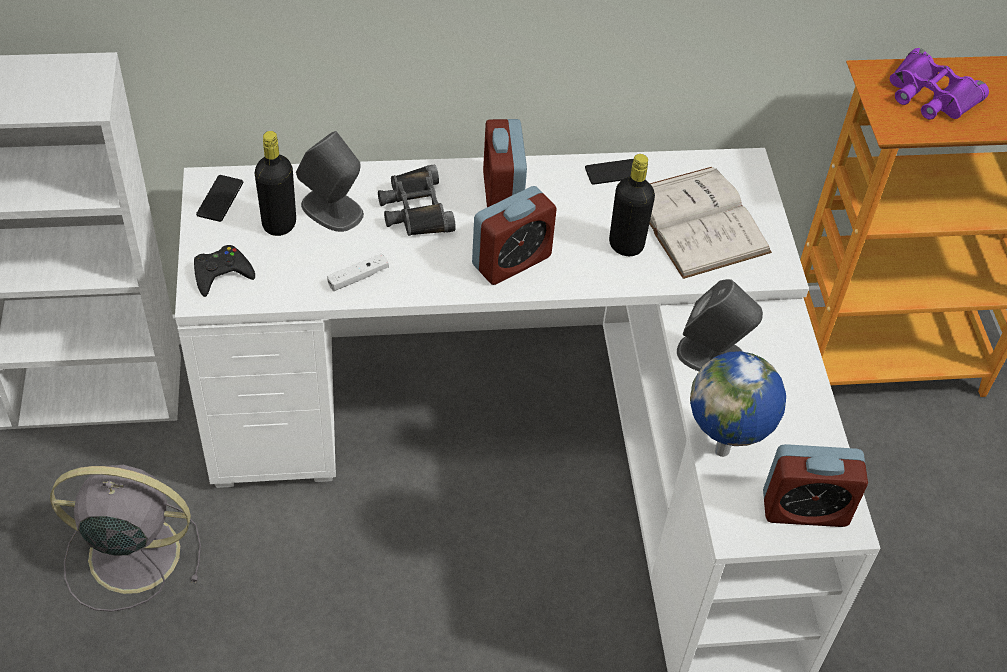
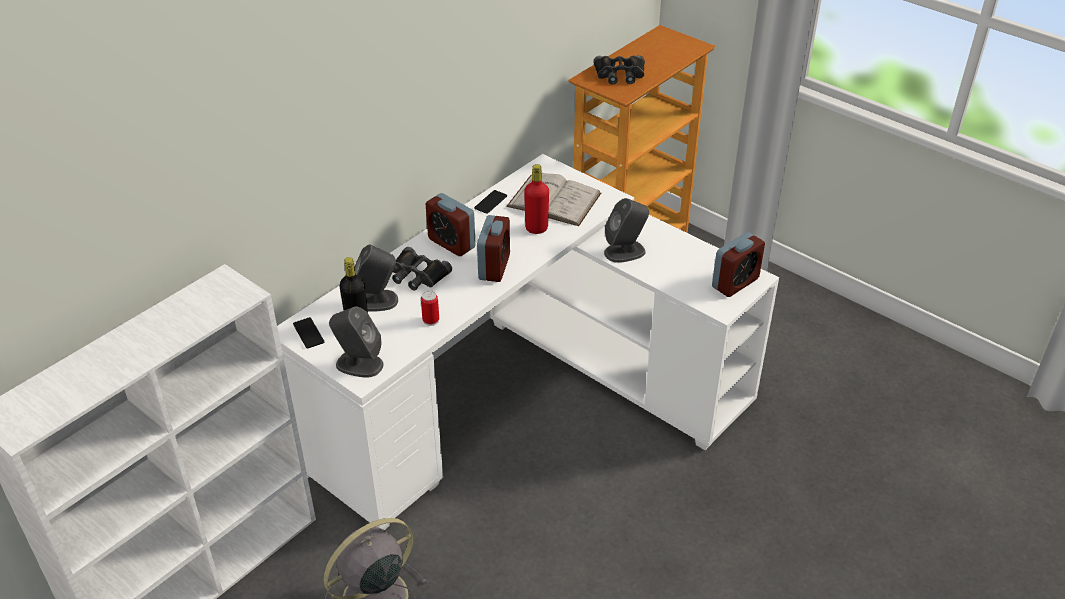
camera: 40 degrees left, 10 degrees down
black game controller [194,245,255,297] -> grey speaker [329,307,384,377]
white game controller [327,253,389,291] -> can [421,291,439,326]
black bottle [609,154,655,256] -> red bottle [524,164,549,234]
globe [690,351,786,457] -> none
purple binoculars [890,48,989,120] -> black binoculars [593,55,645,84]

